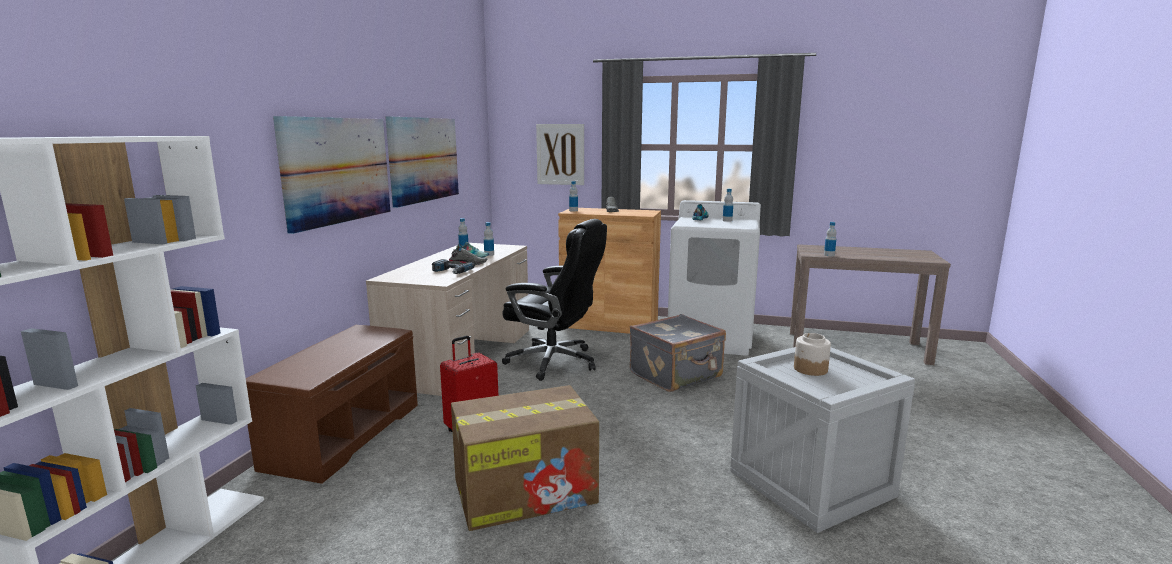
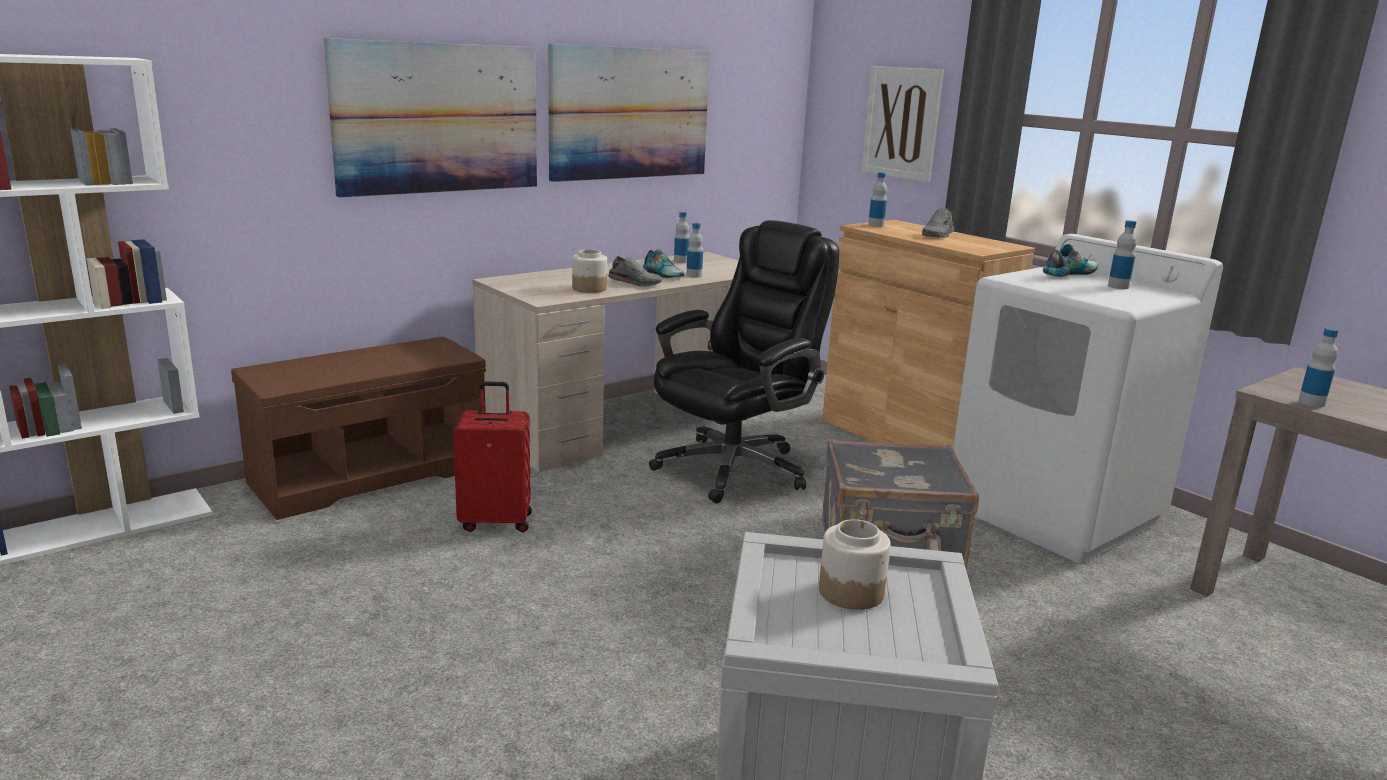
camera: 35 degrees right, 5 degrees up
power drill [432,259,475,274] -> jar [572,250,607,293]
cardboard box [451,385,599,531] -> none
black office chair [502,219,607,381] -> black office chair turned 105 degrees counterclockwise [649,220,839,504]

